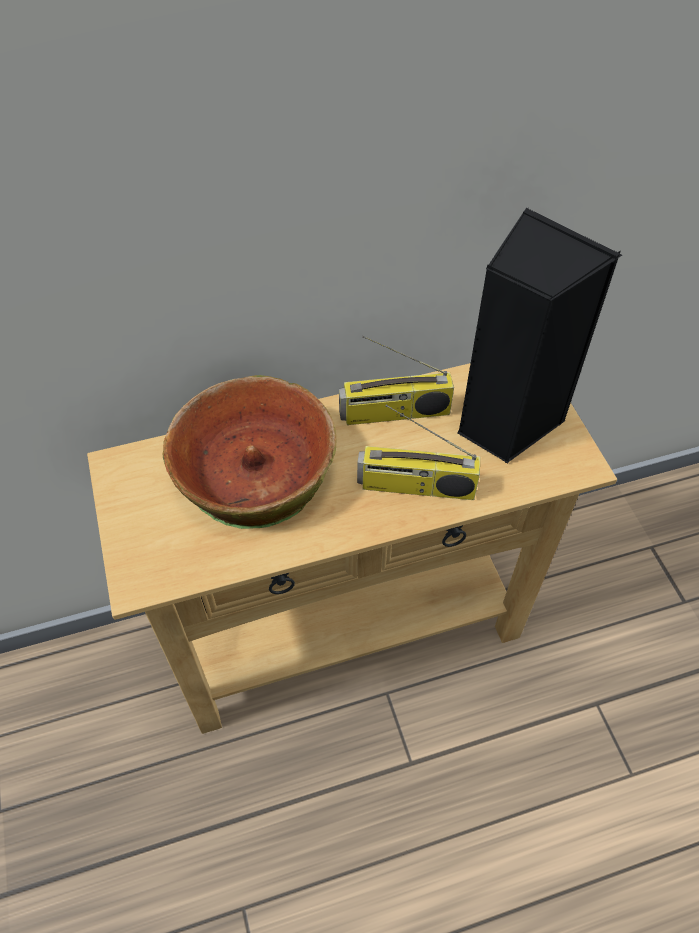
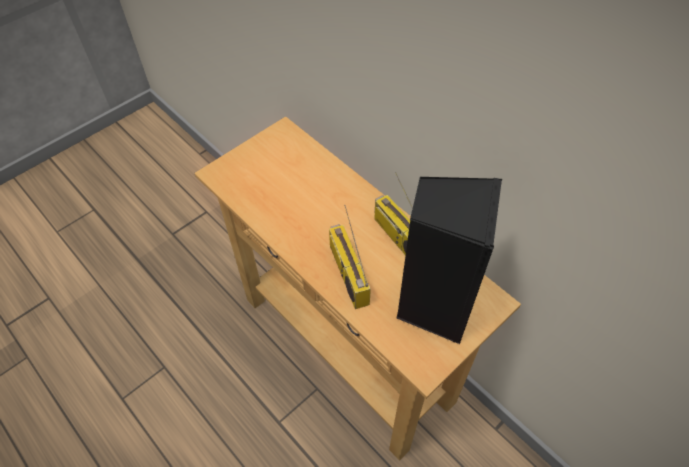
camera: 65 degrees right, 0 degrees up
bowl [163,375,336,529] -> none

